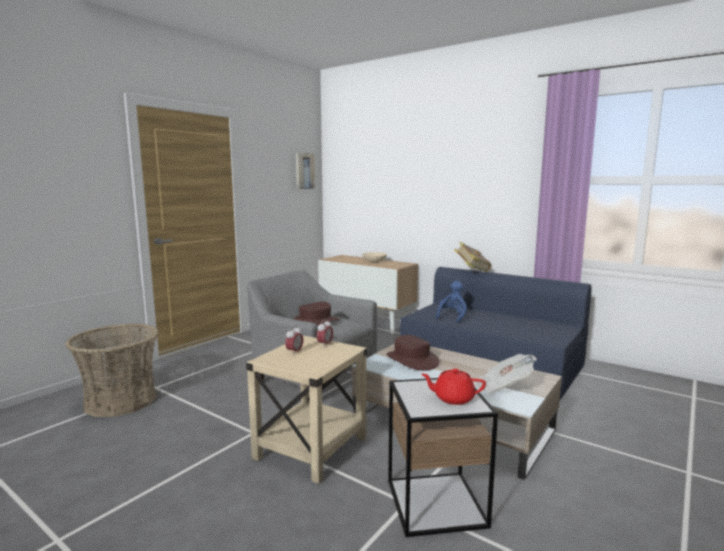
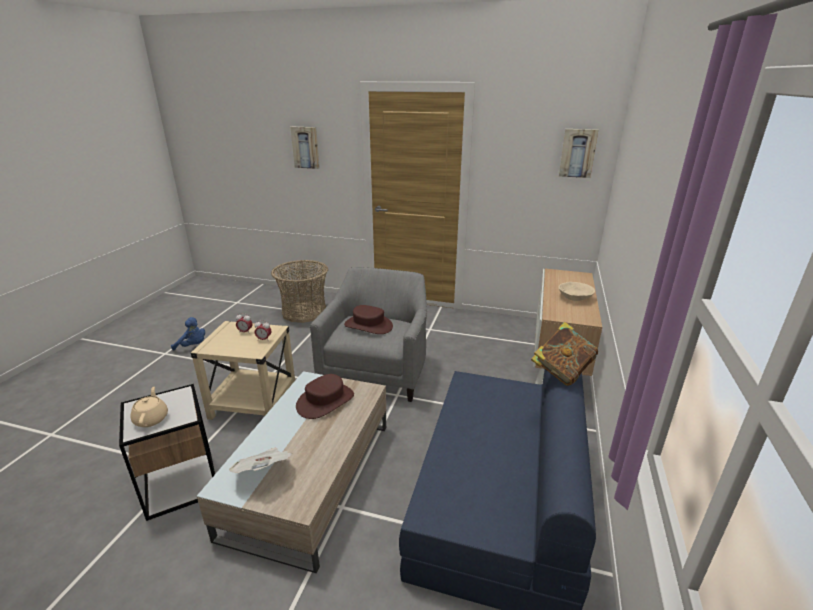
camera: 70 degrees right, 15 degrees up
red teapot [421,368,486,405] -> beige teapot [130,387,168,427]
blue plush toy [436,281,467,323] -> blue plush toy moved to [171,317,205,351]
none -> picture [291,127,320,169]

